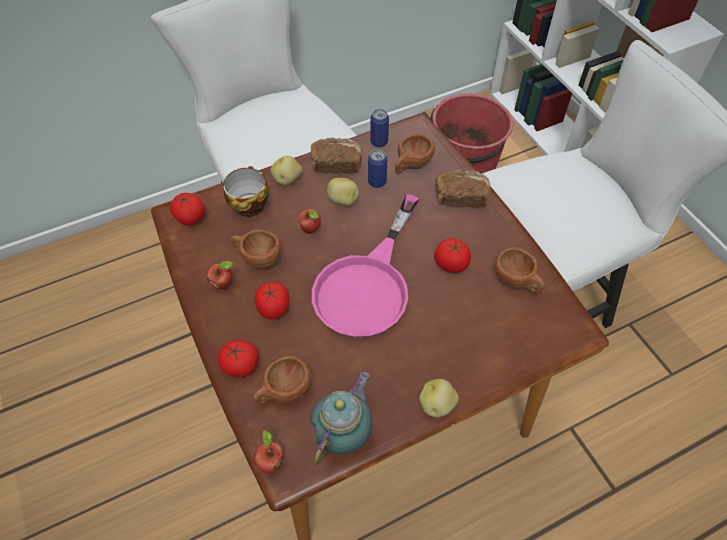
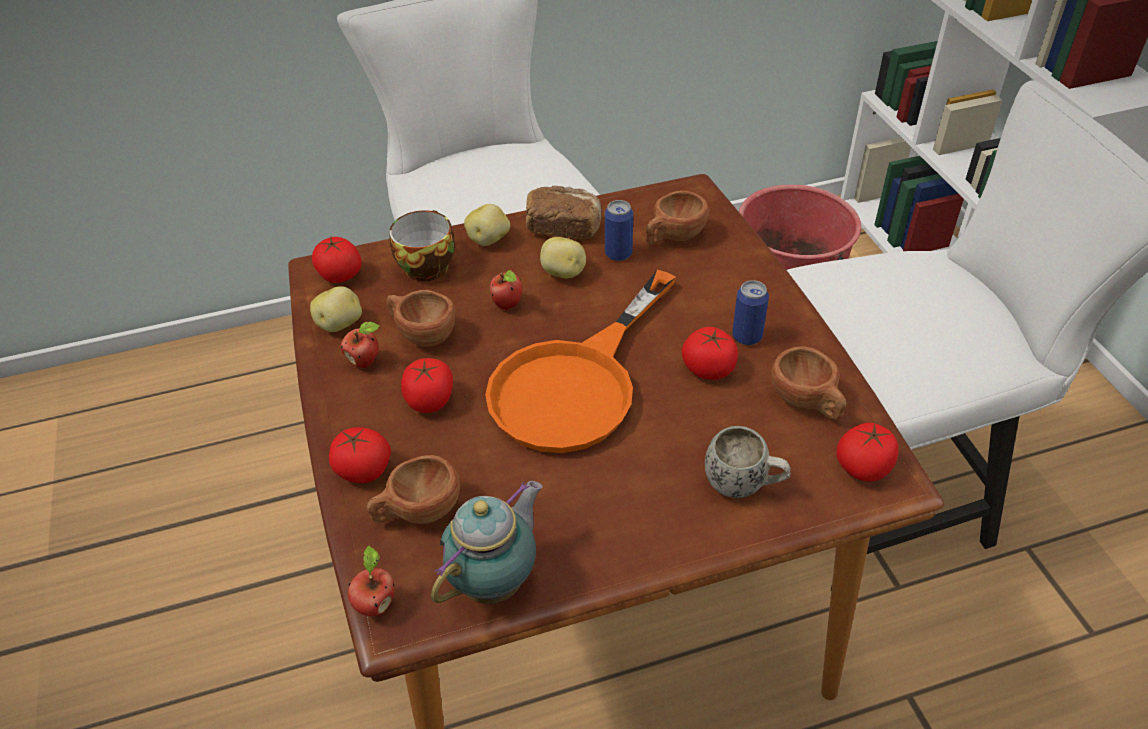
camera: 10 degrees right, 10 degrees down
pink frying pan [312,194,420,338] -> orange frying pan [485,270,676,453]
can [370,109,389,147] -> can moved to [732,280,769,345]
potato [419,379,459,417] -> potato moved to [310,286,362,332]
bread [435,170,490,208] -> none
none -> white mug [705,426,791,498]
none -> tomato [837,422,899,482]

